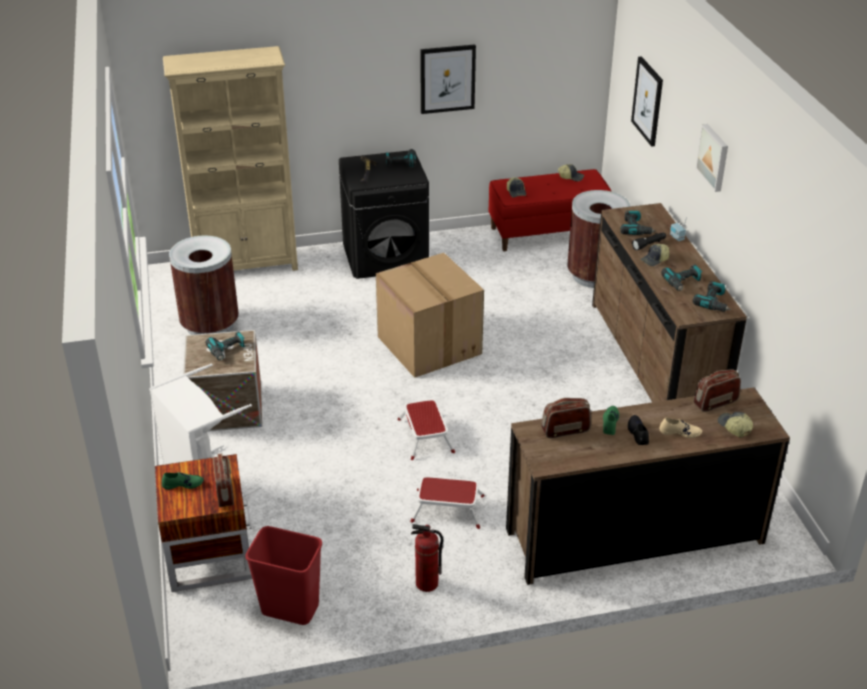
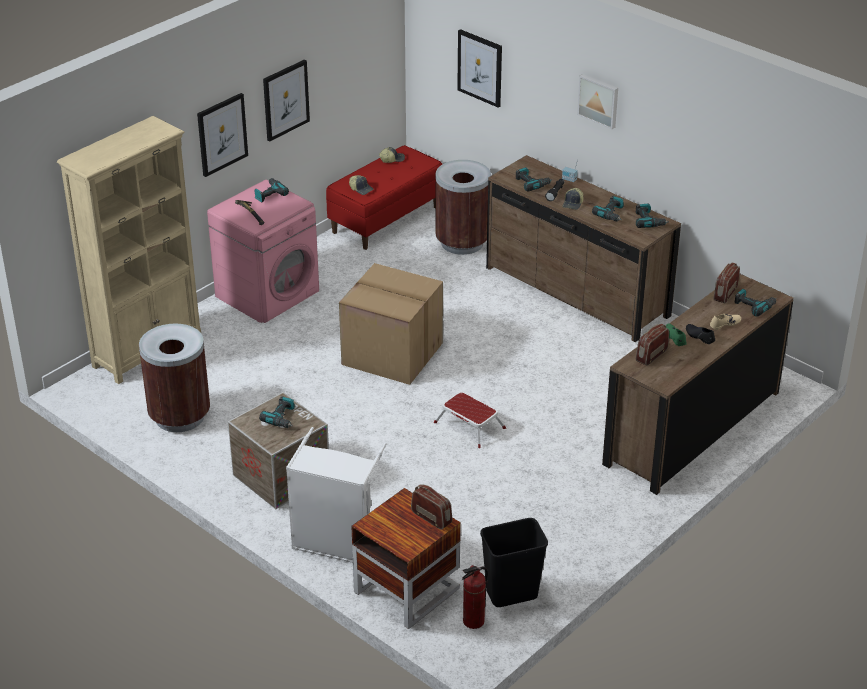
camera: 35 degrees left, 0 degrees up
green shoe [162,472,204,490] -> none
red trash can [246,526,322,625] -> black trash can [480,518,548,607]
black washing machine [339,151,429,279] -> pink washing machine [207,179,319,323]
red step ladder [410,476,484,529] -> none
fire extinguisher [411,524,444,592] -> fire extinguisher moved to [462,565,488,629]
cap [718,412,753,438] -> power drill [735,289,777,317]
none -> picture [197,93,248,177]

